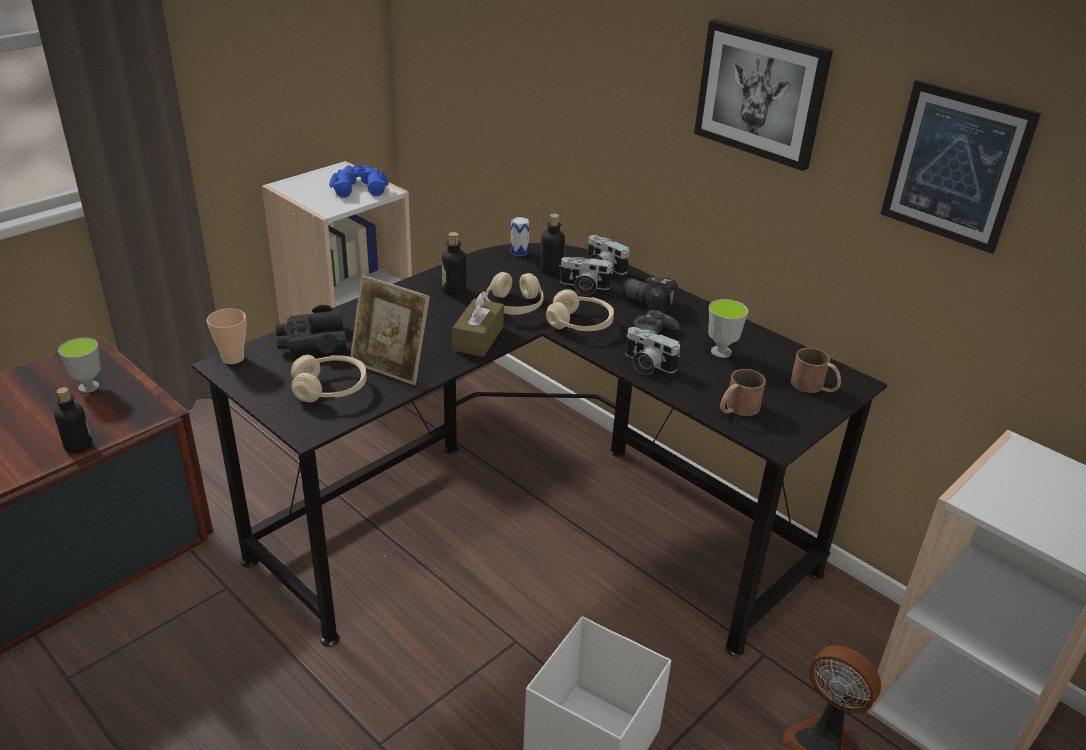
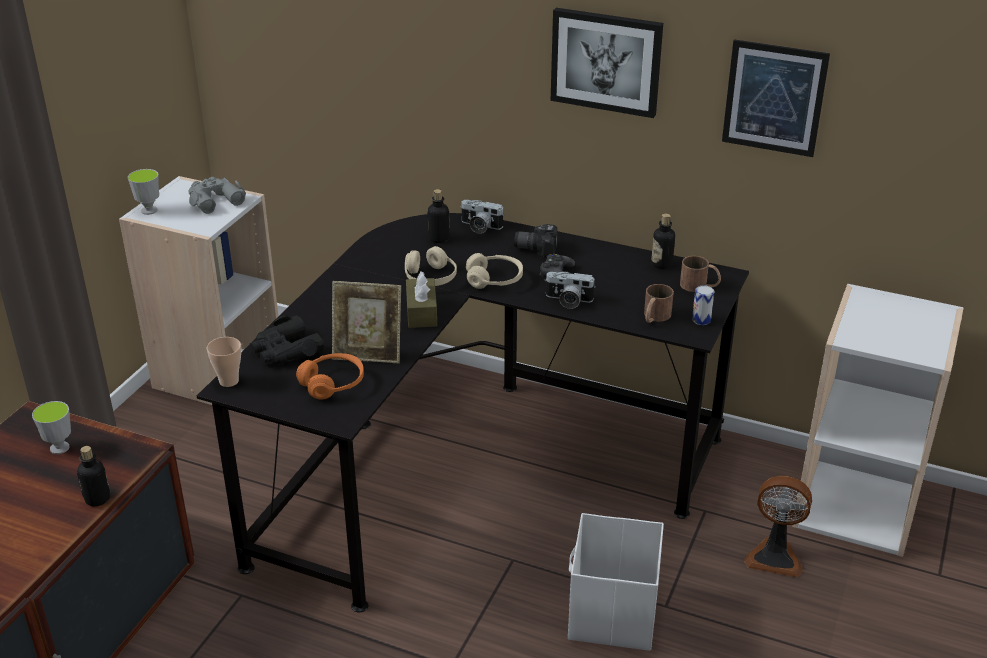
camera: 20 degrees left, 0 degrees up
beige headphones [291,355,367,402] -> orange headphones [296,353,364,400]
blue binoculars [329,165,389,198] -> grey binoculars [189,177,246,214]
bottle [442,232,466,295] -> bottle moved to [651,213,675,269]
can [510,217,530,256] -> can moved to [692,285,714,325]
camera [559,257,613,295] -> none
cup [708,299,748,358] -> cup moved to [128,169,159,215]

